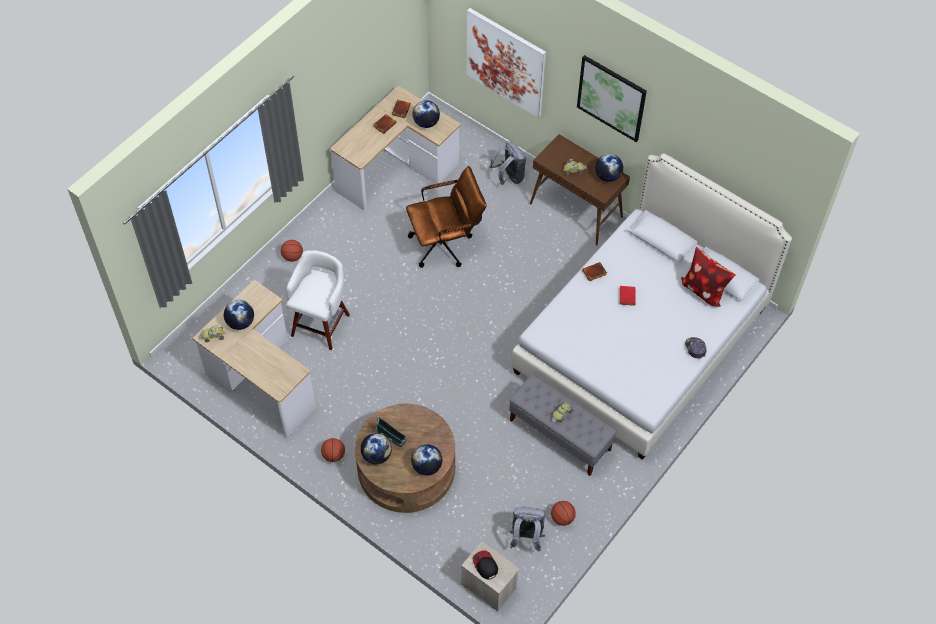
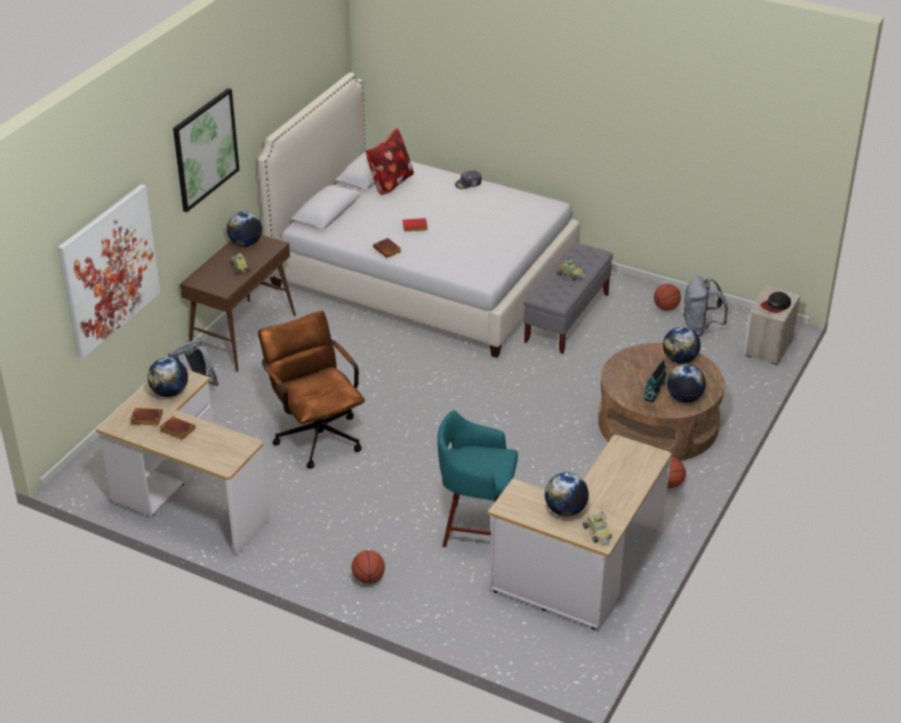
camera: 100 degrees left, 20 degrees down
white stool [286,250,350,350] -> turquoise stool [437,410,518,547]

